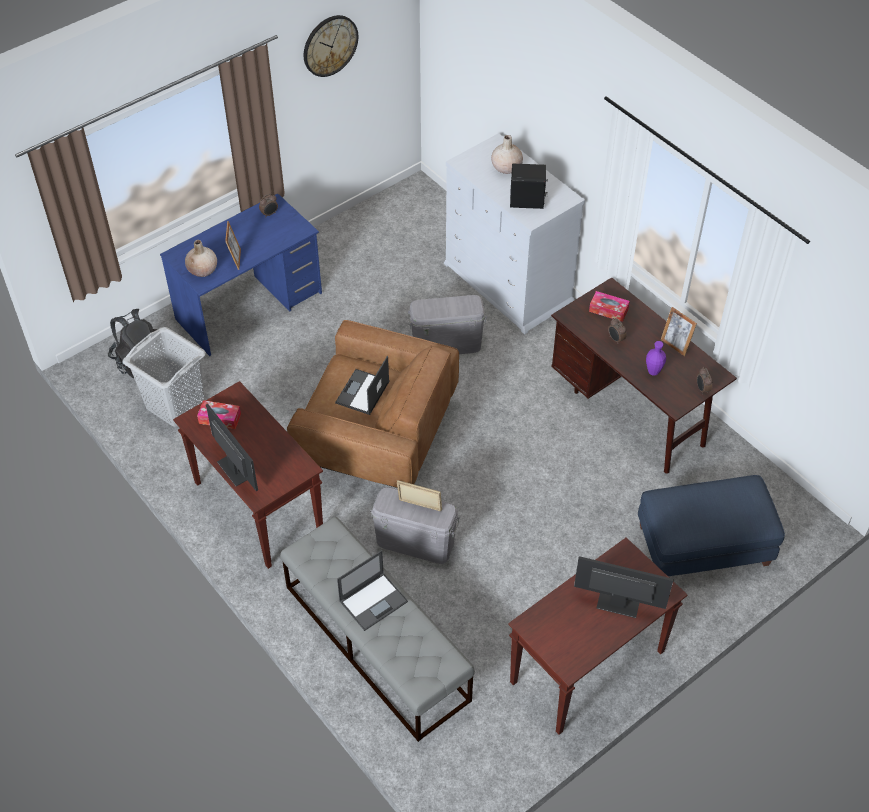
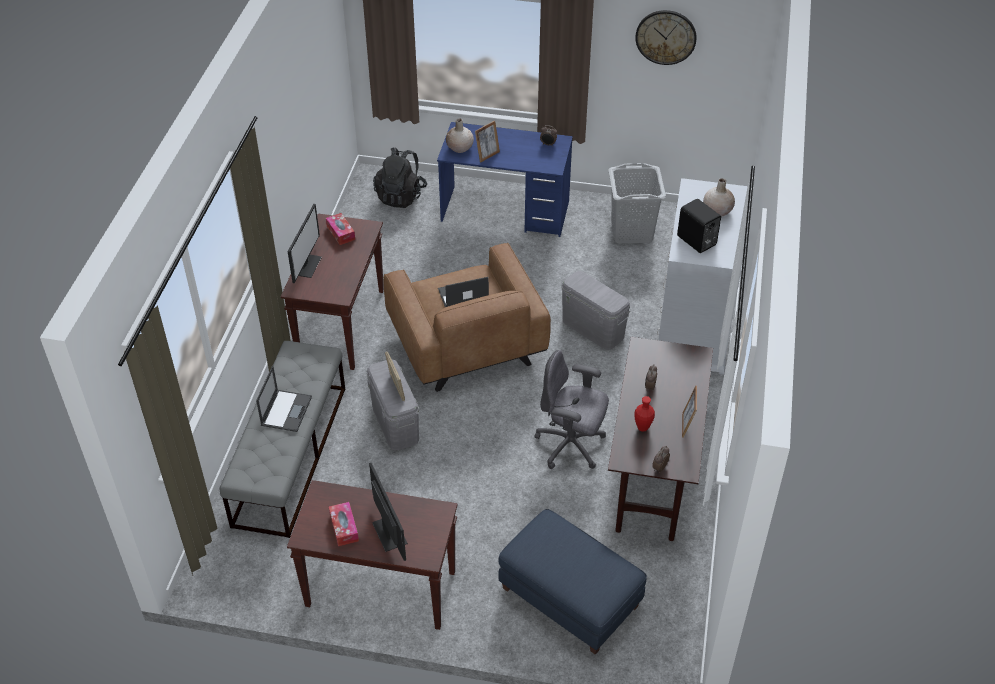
camera: 50 degrees right, 5 degrees down
grey laundry basket [122,327,206,427] -> grey laundry basket moved to [608,163,666,244]
laptop [337,550,408,631] -> laptop turned 90 degrees counterclockwise [256,365,312,432]
tissue box [589,291,630,322] -> tissue box moved to [329,502,359,546]
purple vase [646,341,666,376] -> red vase [635,396,655,431]
none -> grey office chair [534,350,609,469]

